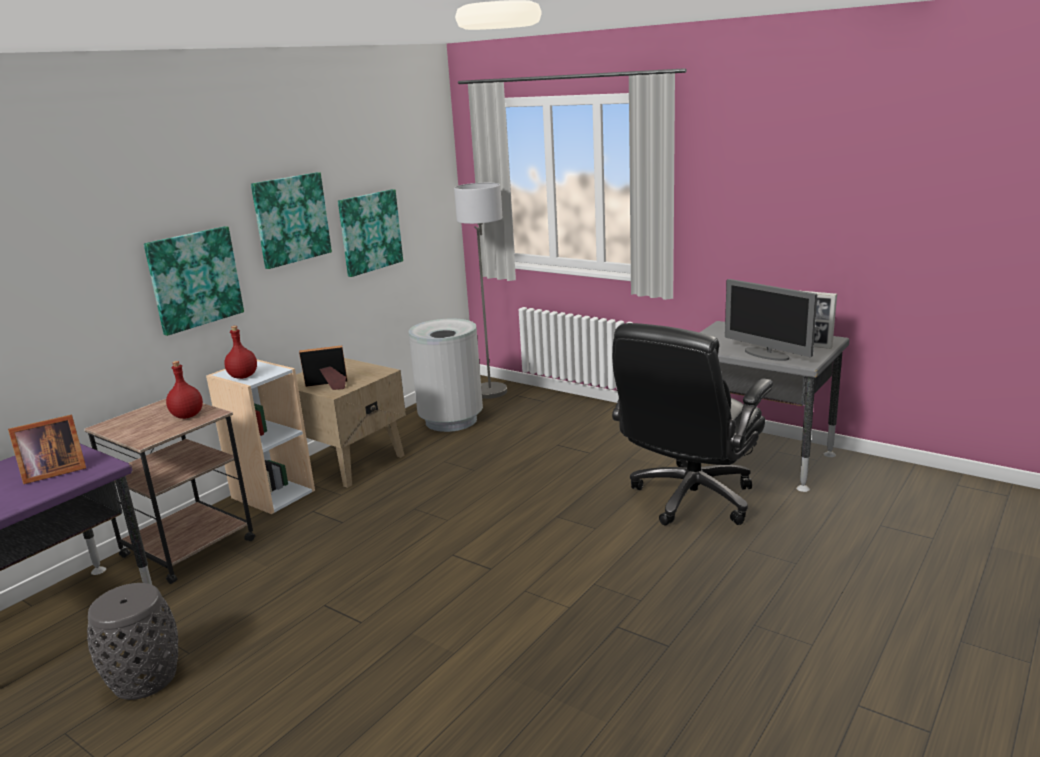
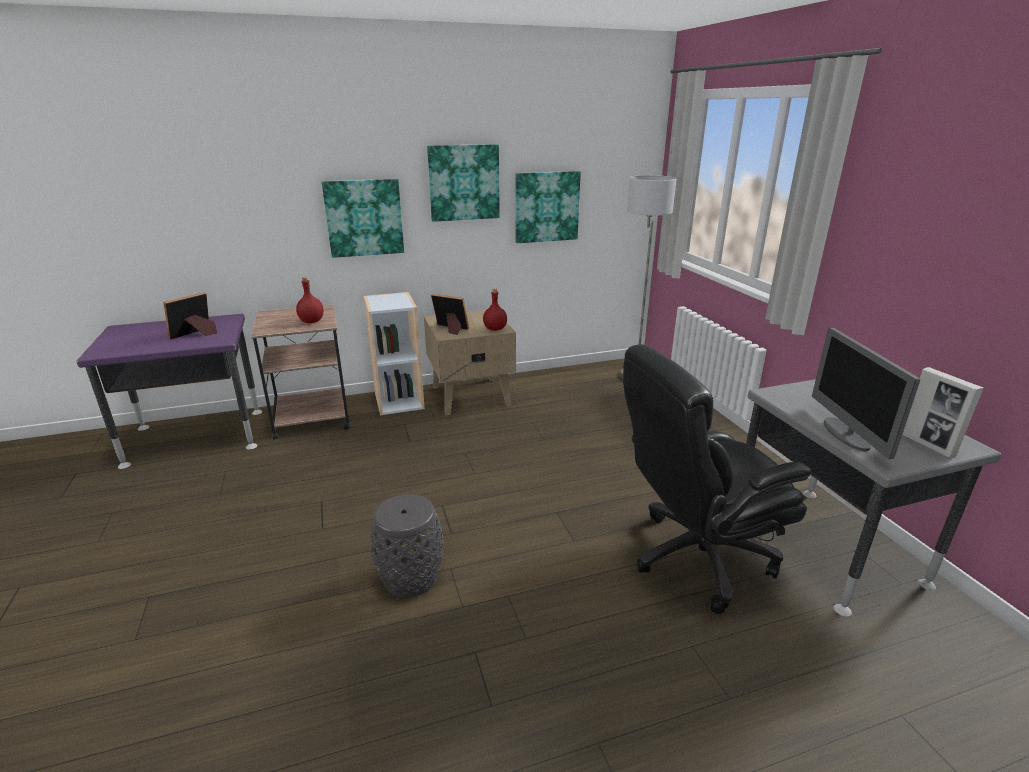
camera: 35 degrees right, 5 degrees up
picture frame [8,415,86,484] -> picture frame turned 120 degrees clockwise [164,292,217,340]
grey stool [87,583,178,700] -> grey stool moved to [370,494,444,597]
red bottle [224,326,257,379] -> red bottle moved to [483,288,507,331]
grey trash can [409,318,483,432] -> none

